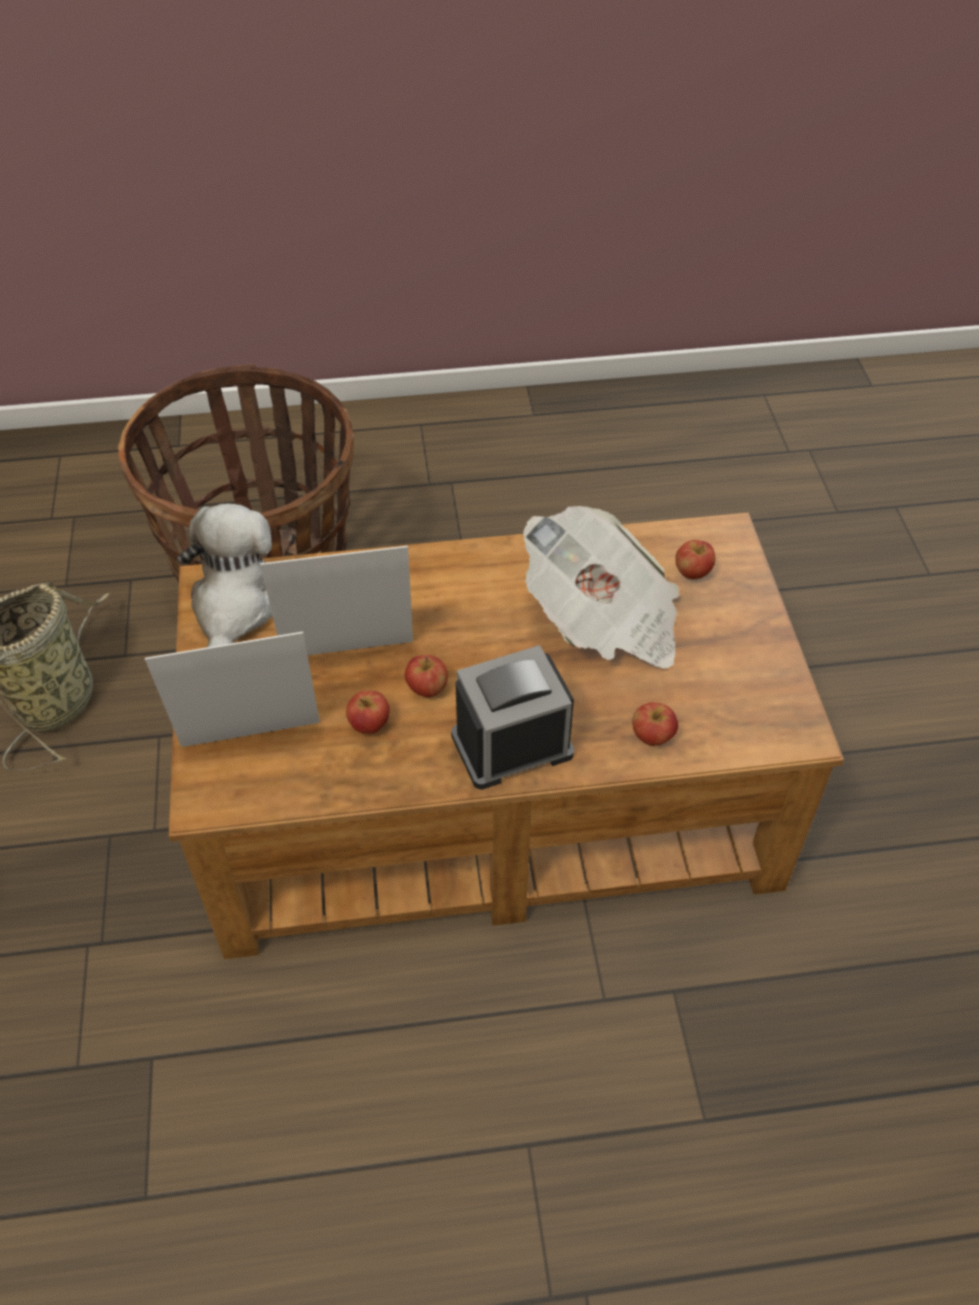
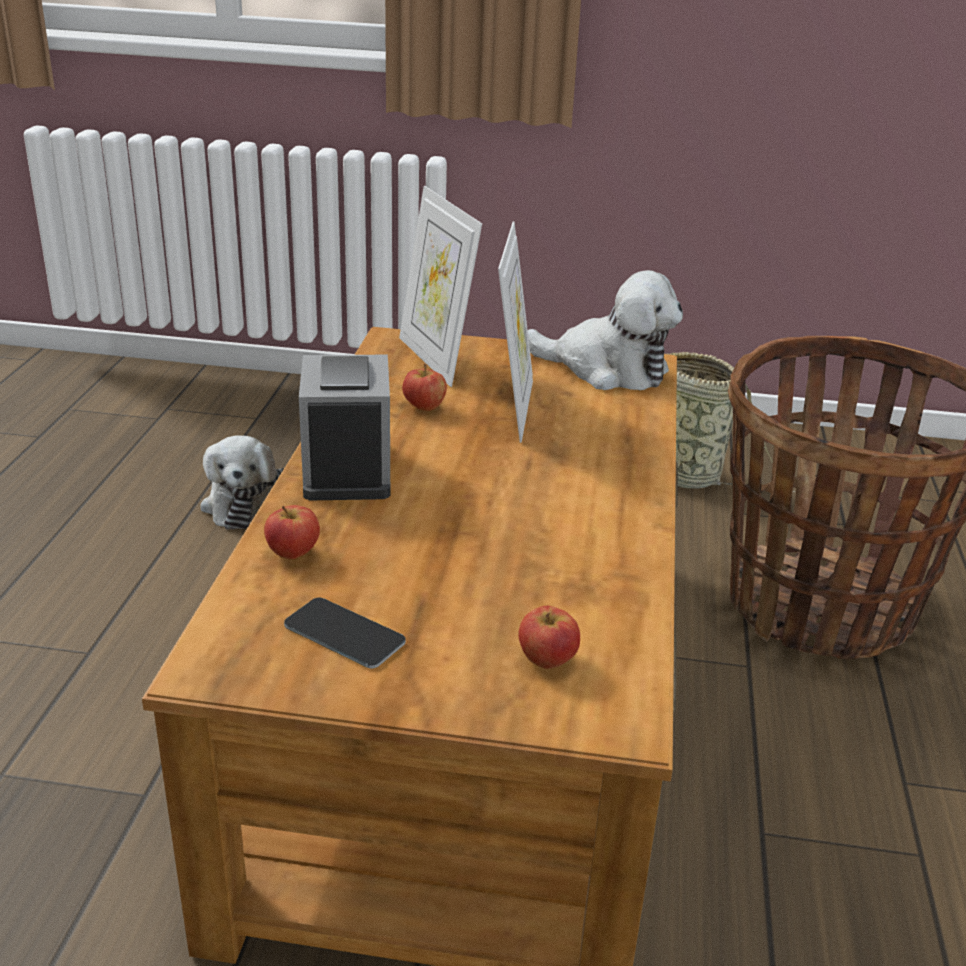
camera: 105 degrees right, 20 degrees down
picture frame [145,632,320,747] -> picture frame turned 150 degrees clockwise [399,186,482,387]
apple [405,655,448,697] -> none
newspaper [523,506,679,668] -> none
none -> plush toy [200,435,284,530]
none -> phone [284,598,406,668]

